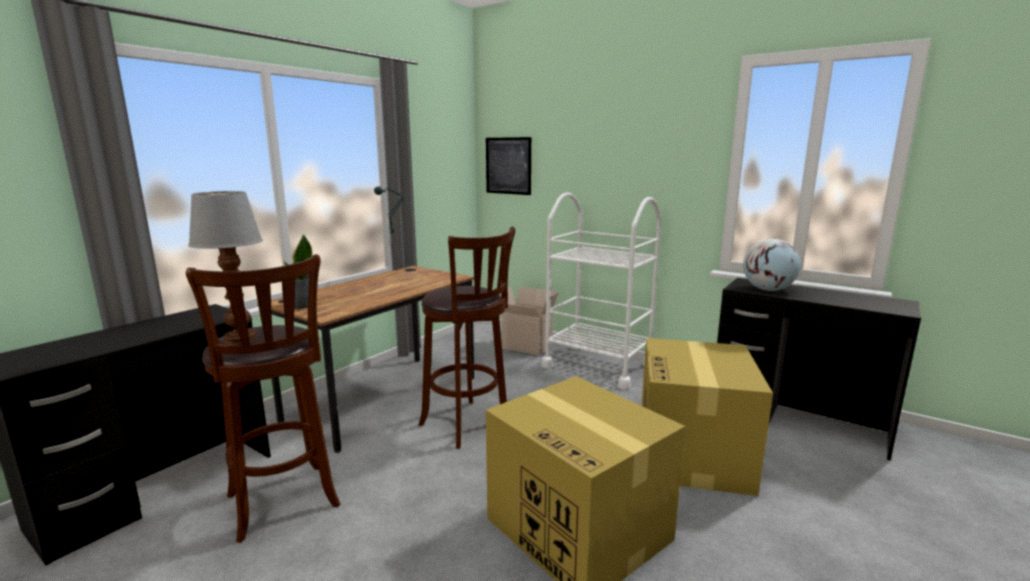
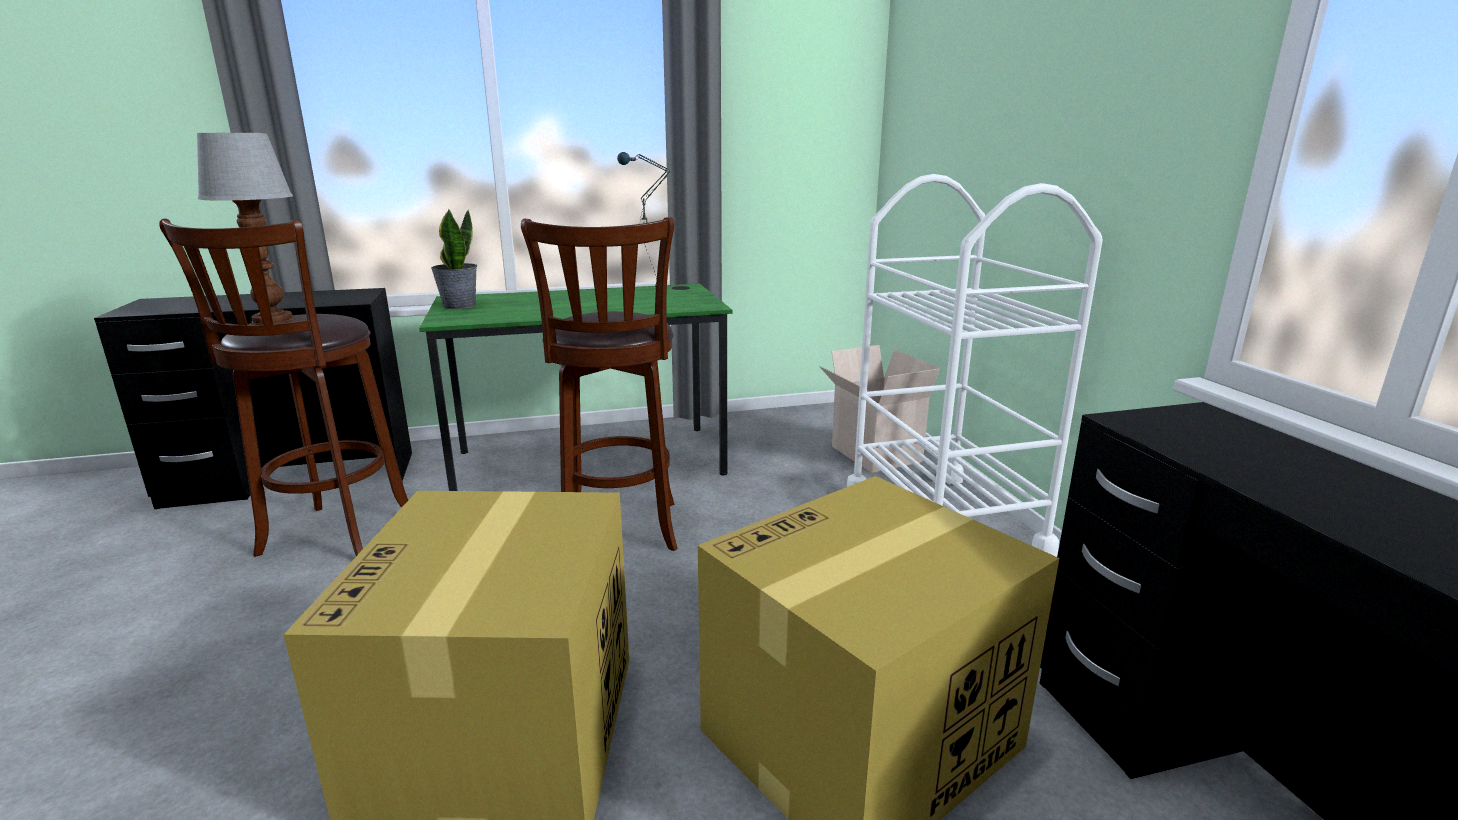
camera: 40 degrees right, 5 degrees up
brown desk [257,266,474,453] -> green desk [419,284,732,491]
picture [486,137,531,195] -> none
globe [743,239,801,291] -> none

